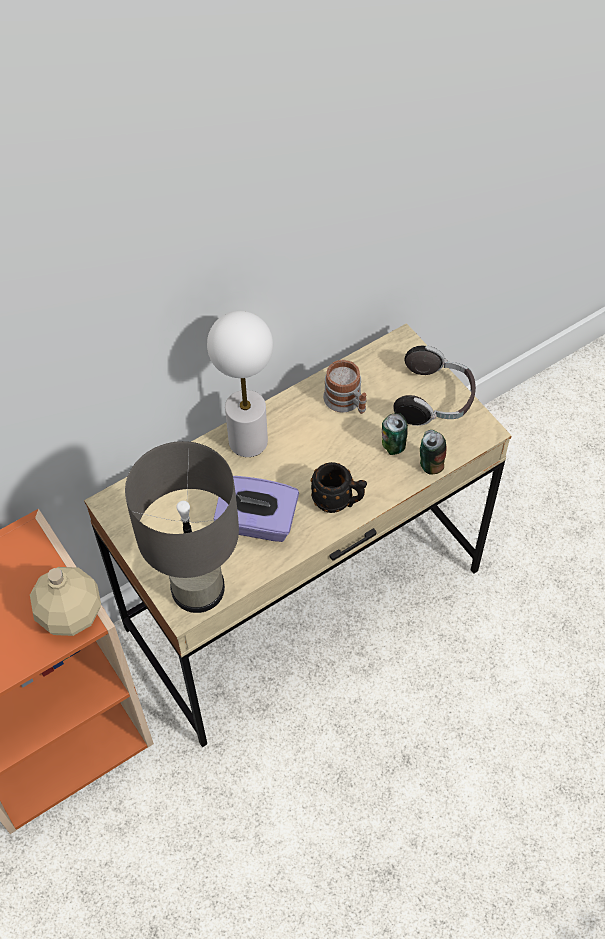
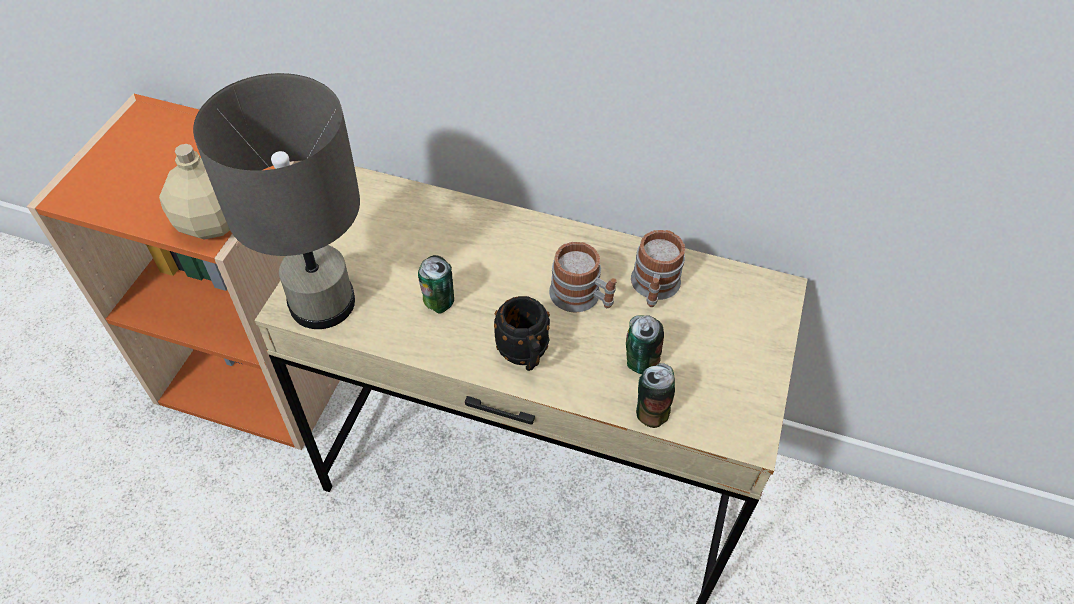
camera: 50 degrees right, 5 degrees down
white table lamp [207,311,273,457] -> none
purple tissue box [214,476,299,542] -> can [418,255,454,314]
headphones [393,345,476,426] -> none
none -> mug [549,242,617,312]

